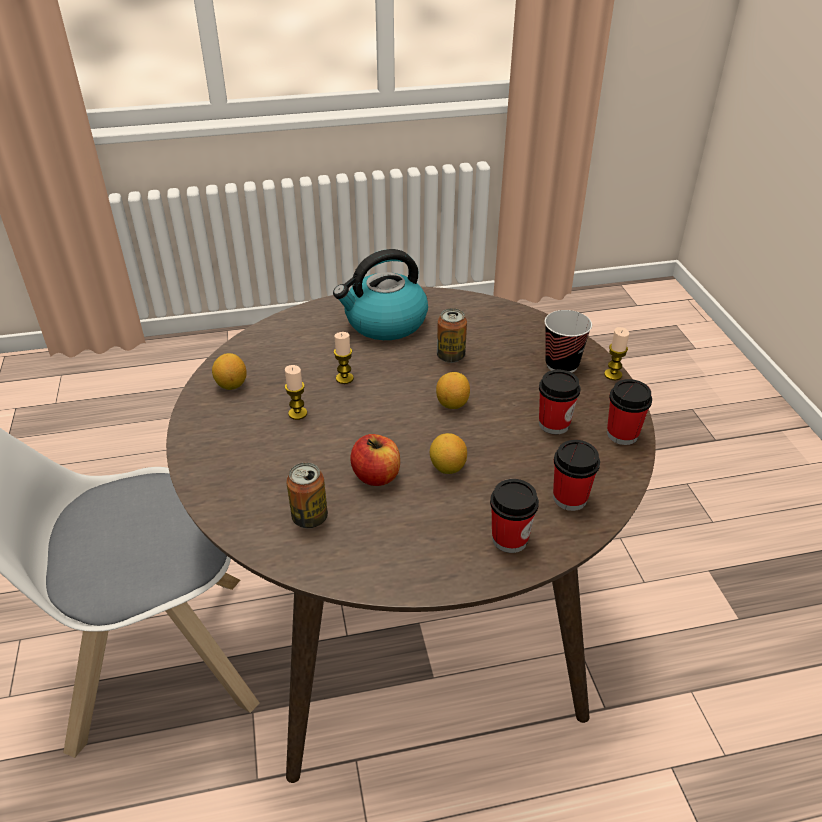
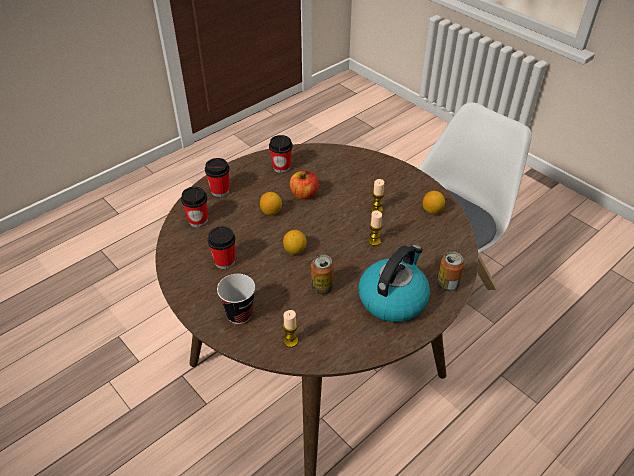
camera: 150 degrees right, 5 degrees up
can [286,463,328,528] -> can moved to [437,251,465,291]
candle [604,327,629,380] -> candle moved to [283,310,298,347]
cup [607,379,652,445] -> cup moved to [269,135,293,173]

